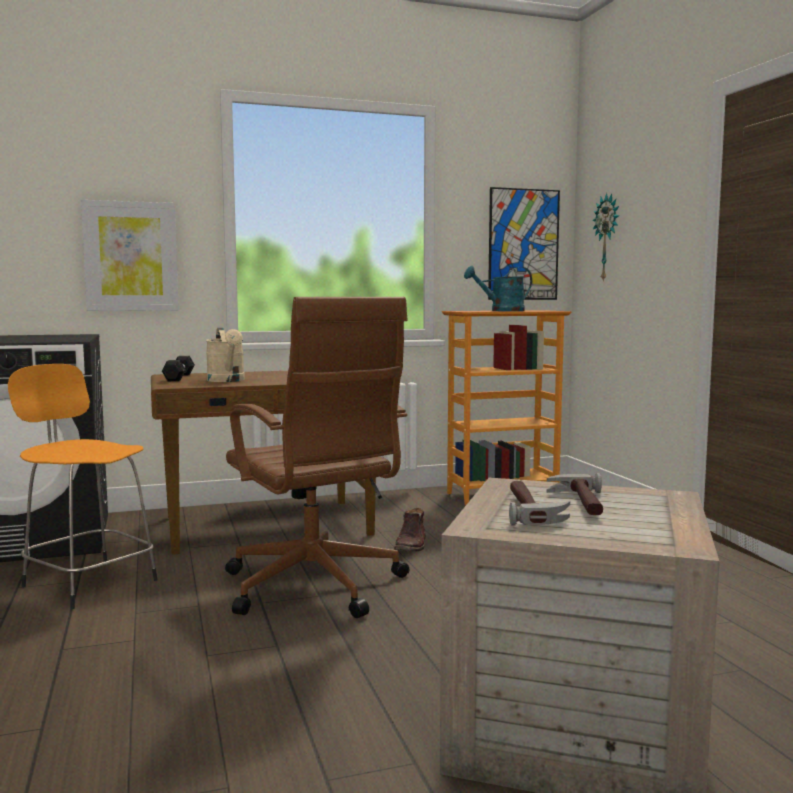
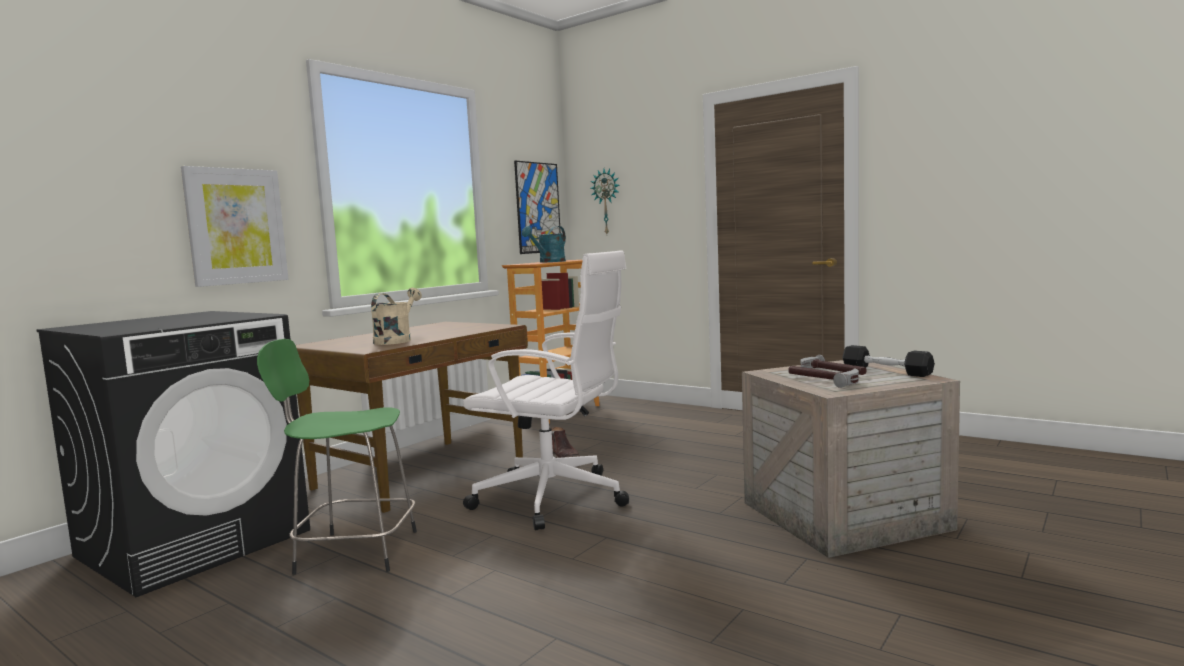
camera: 35 degrees left, 0 degrees up
orange stool [8,364,158,609] -> green stool [257,339,417,575]
black dumbbell [162,356,195,381] -> black dumbbell moved to [842,345,935,377]
beige watering can [206,328,245,382] -> beige watering can turned 105 degrees counterclockwise [371,288,422,345]
brown office chair [225,297,409,618] -> white office chair [463,250,629,530]

